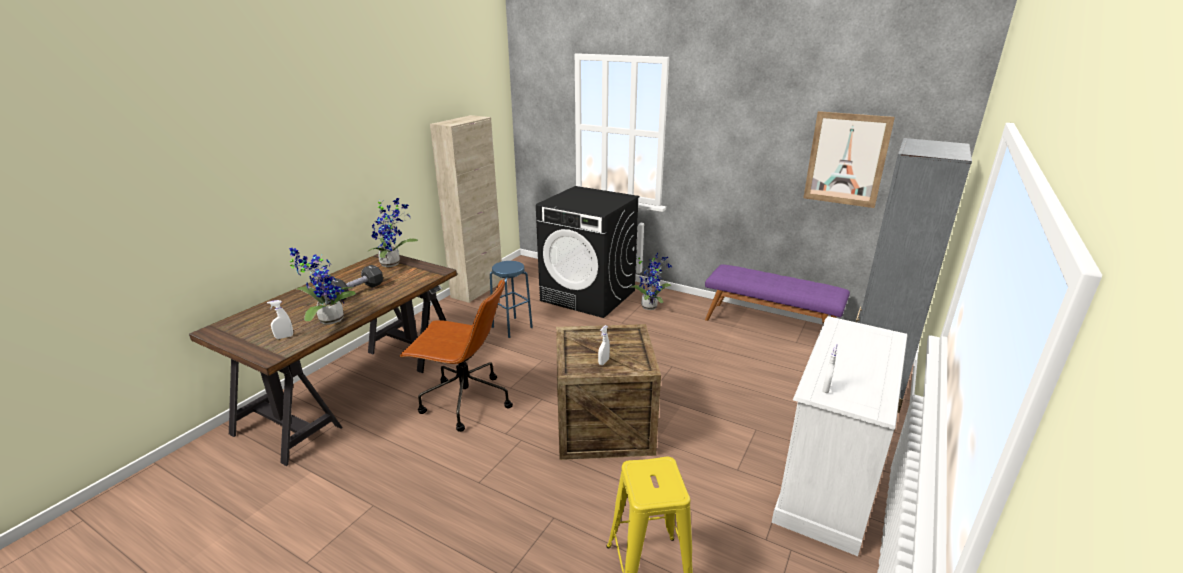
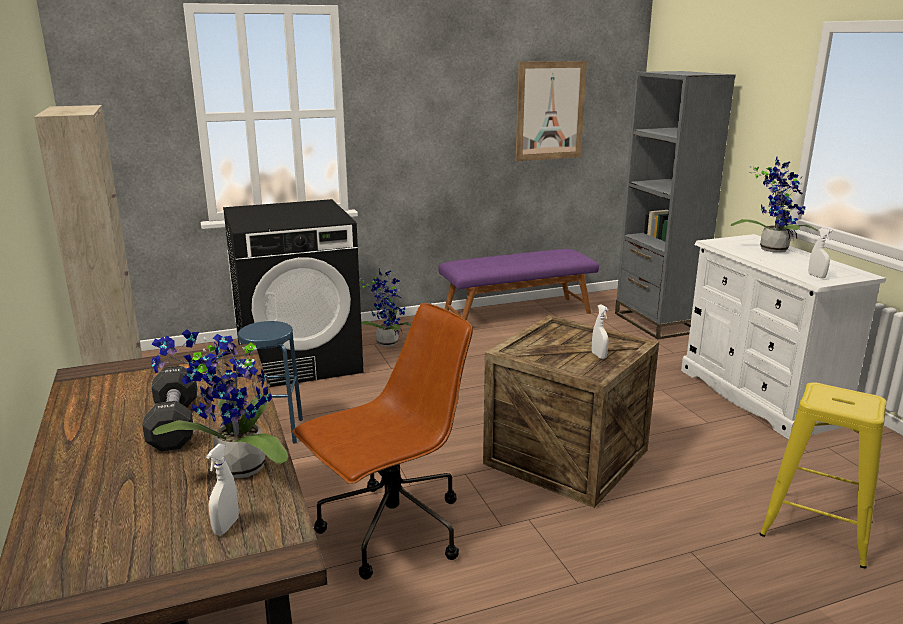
camera: 50 degrees left, 5 degrees down
potted plant [367,198,418,267] -> potted plant moved to [731,156,818,253]

